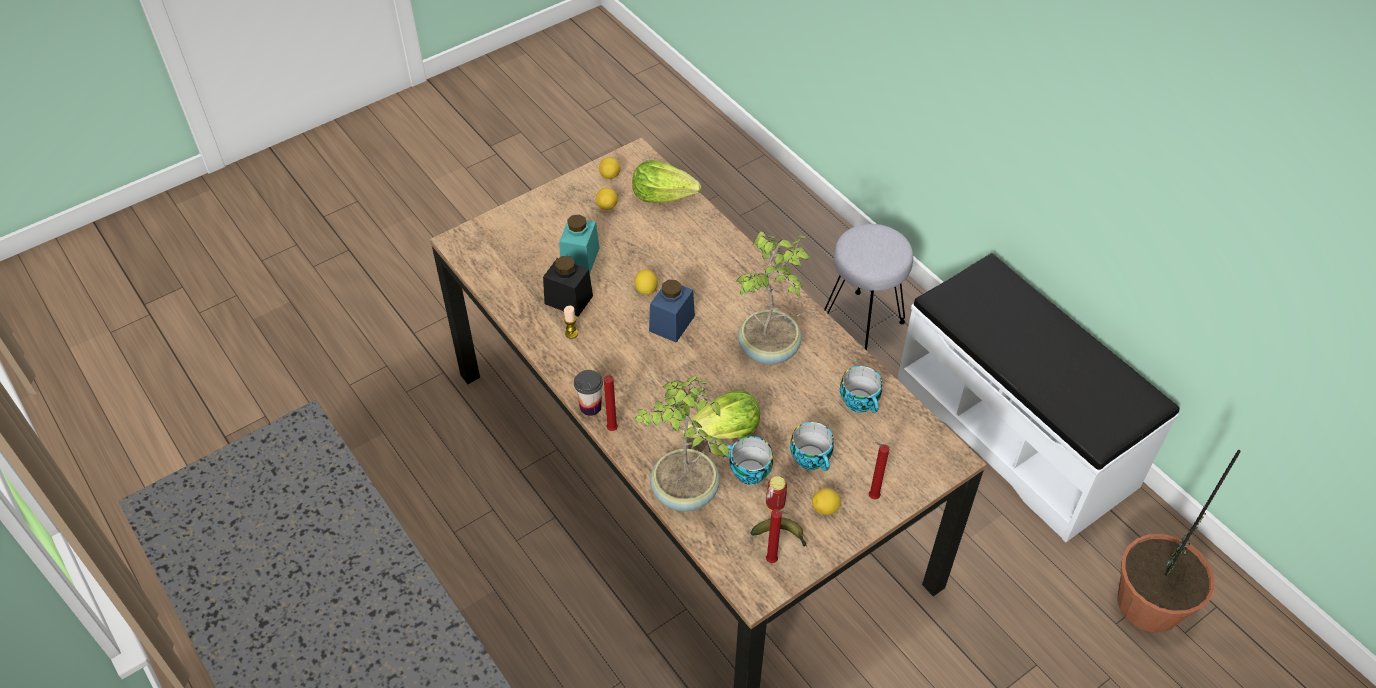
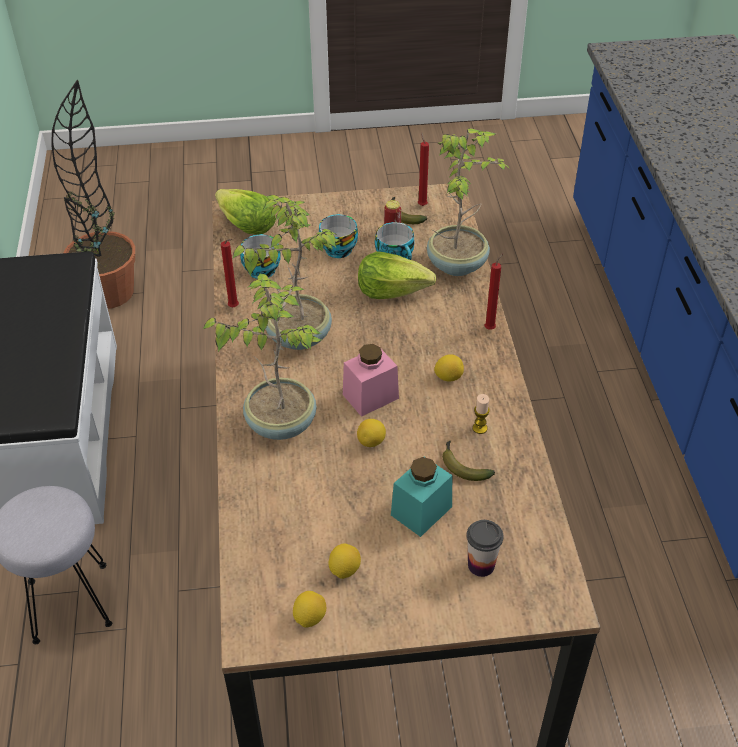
camera: 150 degrees left, 5 degrees down
black jar [543,256,593,317] -> banana [442,441,495,481]
cup [574,370,603,416] -> cup moved to [466,520,503,577]
lettuce [632,160,701,203] -> lettuce moved to [215,189,276,235]
blue jar [649,280,695,343] -> pink jar [343,344,399,417]
lemon [812,488,841,515] -> lemon moved to [434,354,464,381]
red candle [869,442,889,499] -> red candle moved to [221,239,239,307]
none -> potted plant [203,273,321,440]

